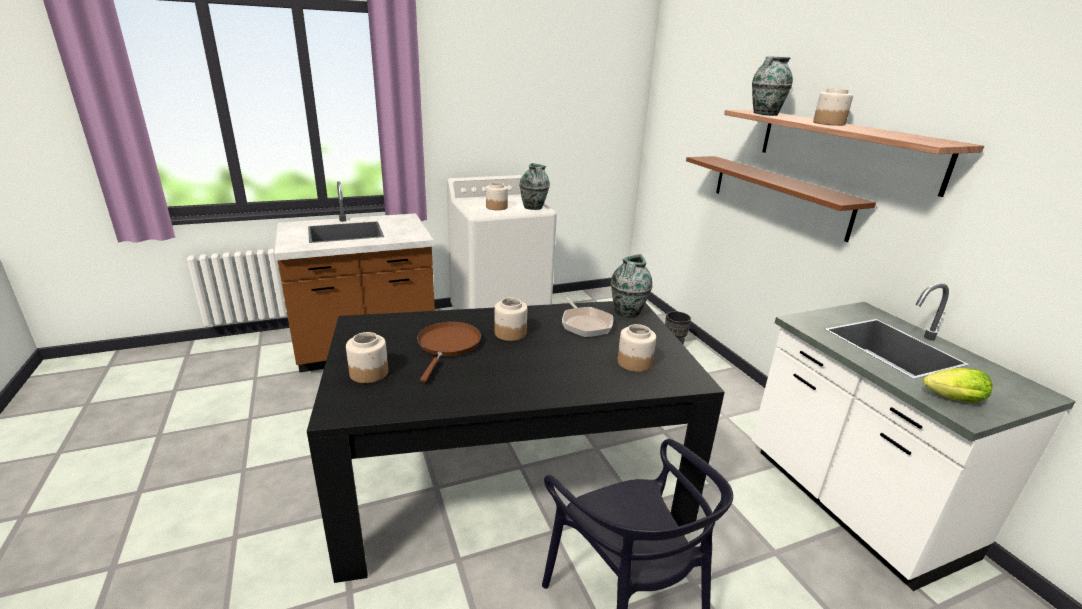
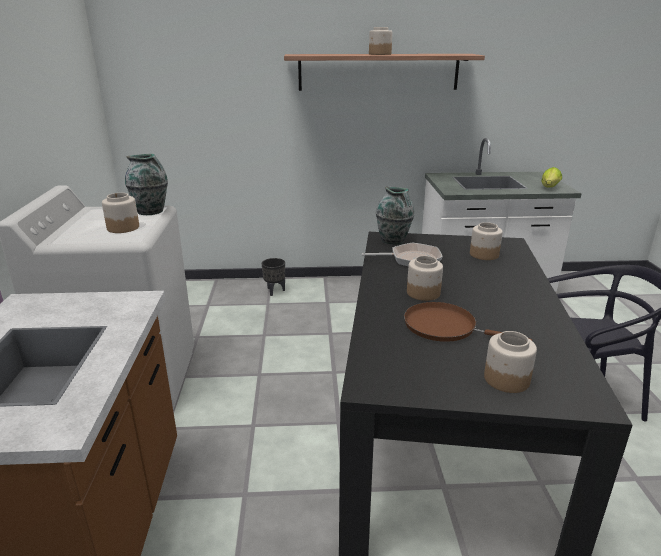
camera: 70 degrees left, 0 degrees up
brown shelf [686,156,876,242] -> none
vase [752,56,793,116] -> none

